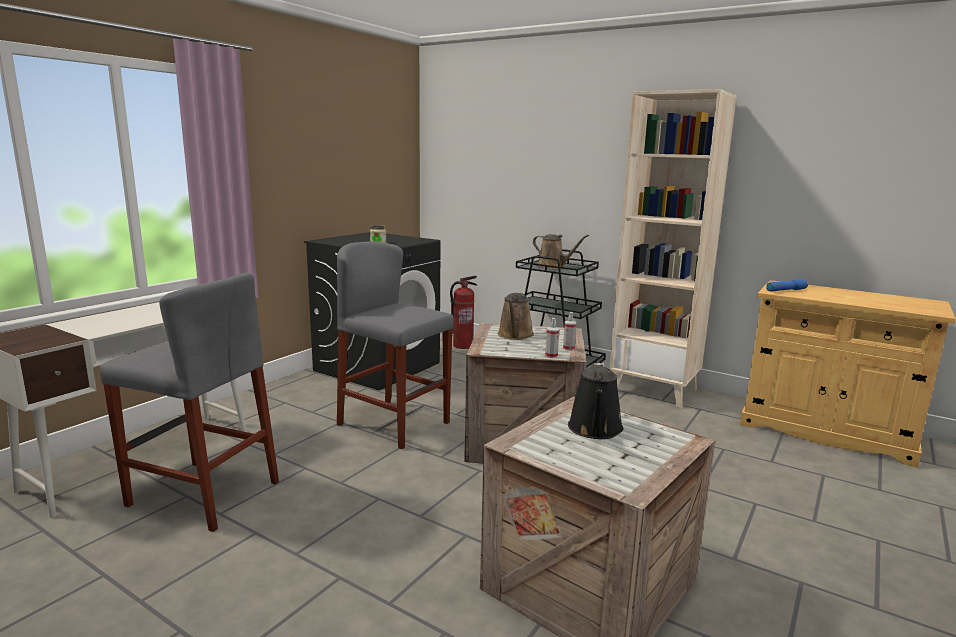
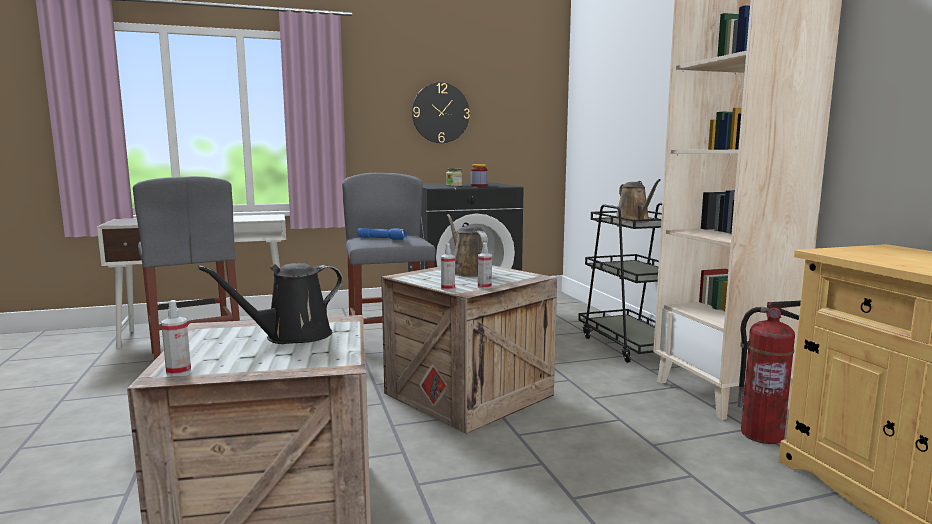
camera: 40 degrees right, 5 degrees down
fire extinguisher [450,275,477,349] -> fire extinguisher moved to [737,301,801,444]
brown watering can [497,292,534,340] -> brown watering can turned 105 degrees clockwise [447,214,488,277]
blue flashlight [766,279,808,291] -> blue flashlight moved to [357,228,407,240]
none -> spray bottle [161,300,191,376]
none -> wall clock [412,82,470,143]
none -> jar [471,164,488,187]

